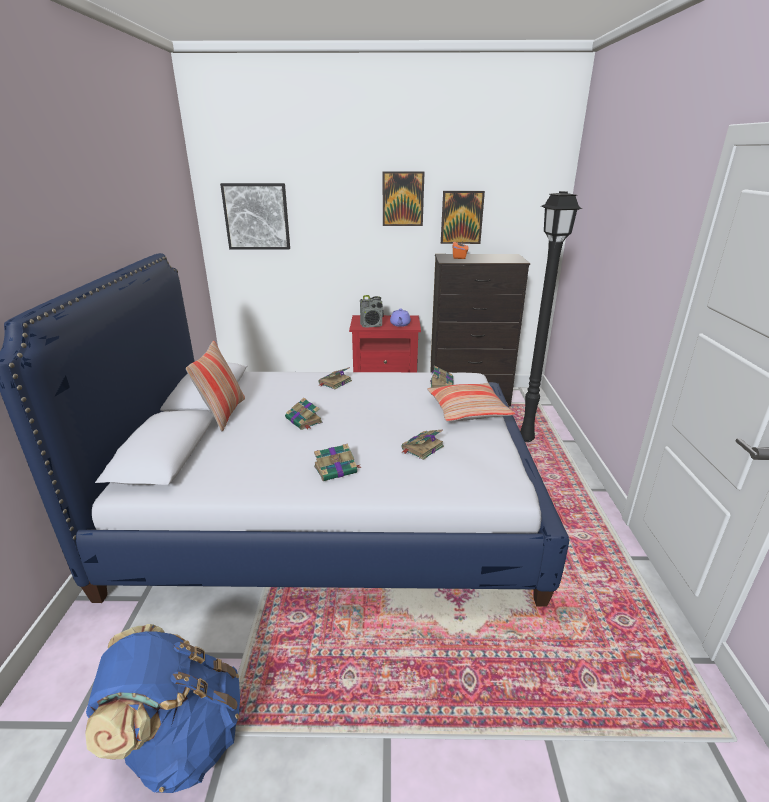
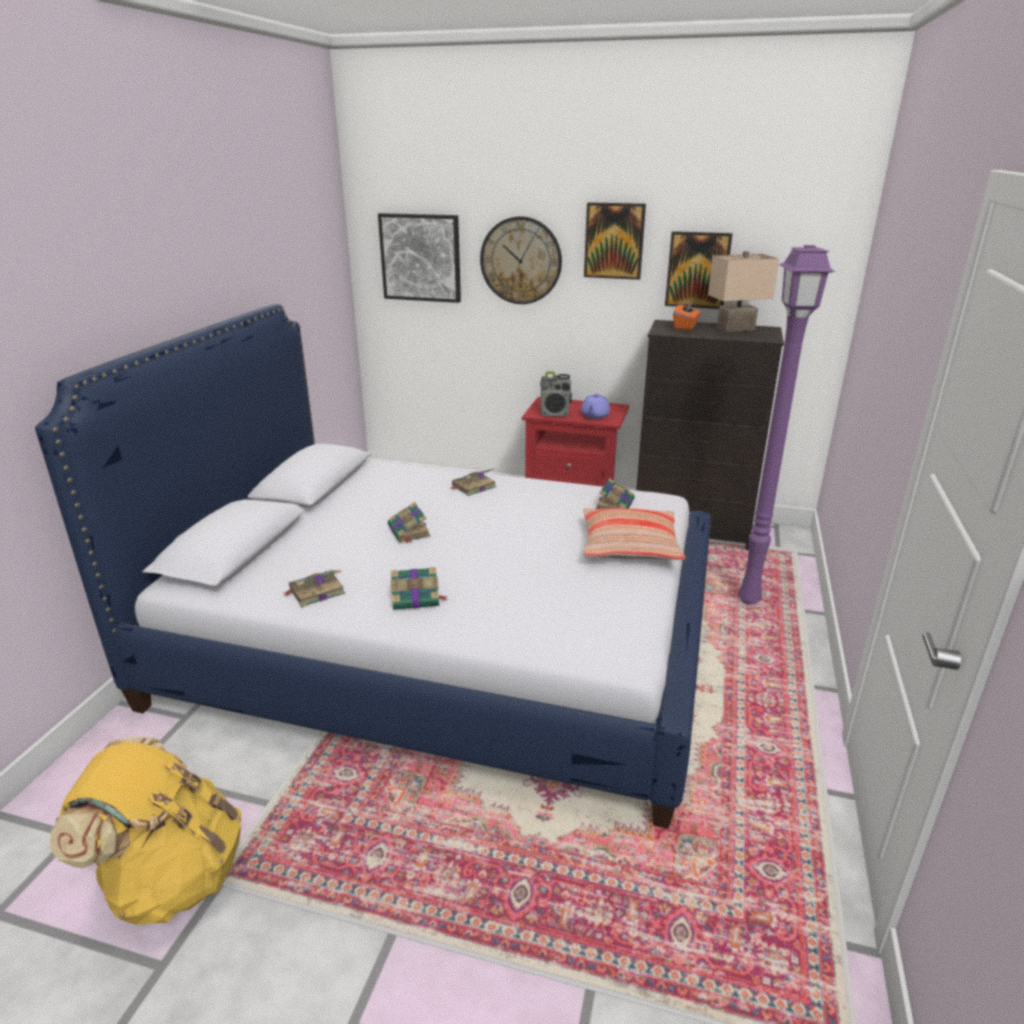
camera: 15 degrees right, 0 degrees up
blue backpack [85,624,240,793] -> yellow backpack [50,737,242,925]
pillow [186,341,245,431] -> none
book [401,429,444,460] -> book moved to [283,570,345,607]
black floor lamp [520,191,583,442] -> purple floor lamp [738,245,835,605]
none -> wall clock [480,216,562,304]
none -> beige table lamp [708,251,779,332]

